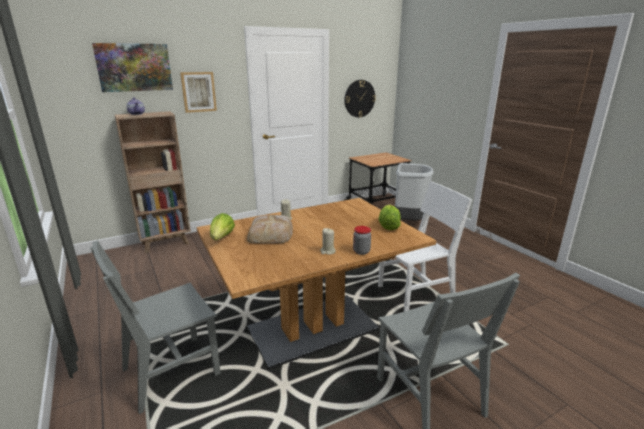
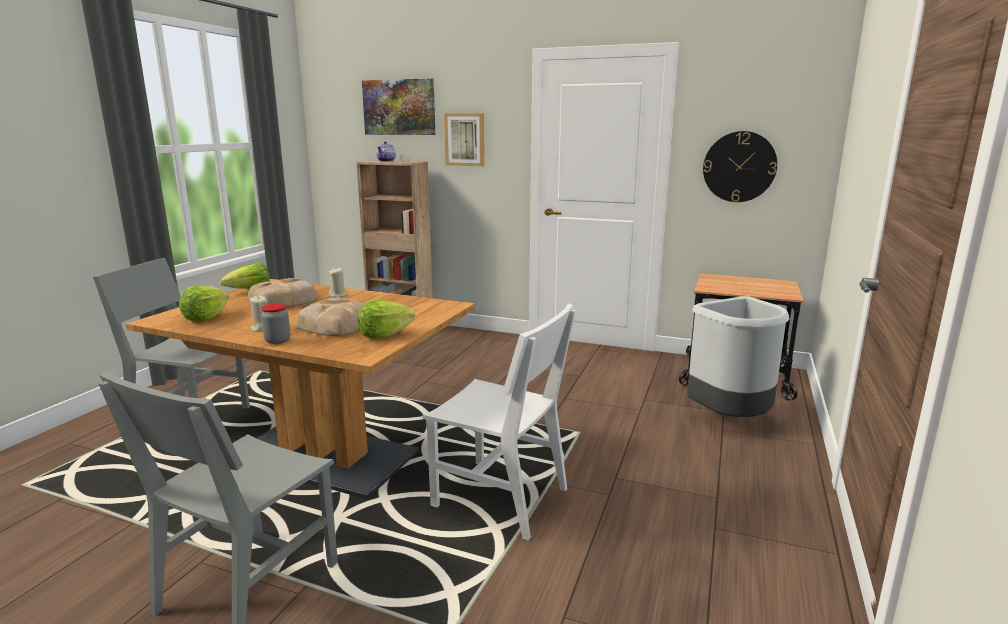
camera: 50 degrees right, 5 degrees down
none -> lettuce [179,285,229,322]
none -> bread [295,298,363,337]

